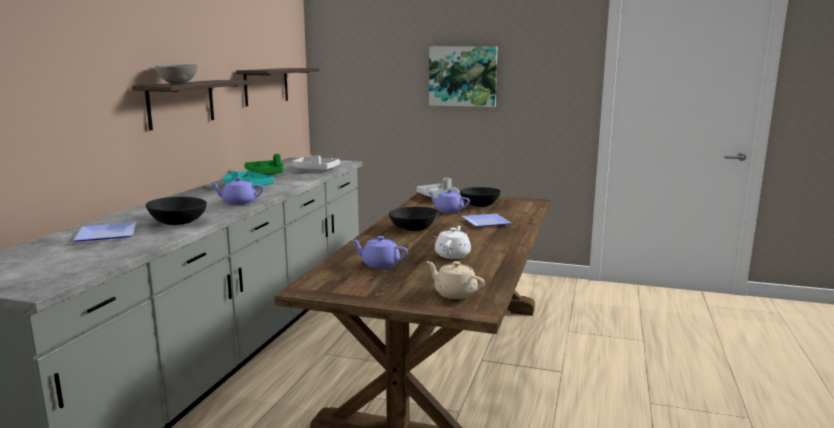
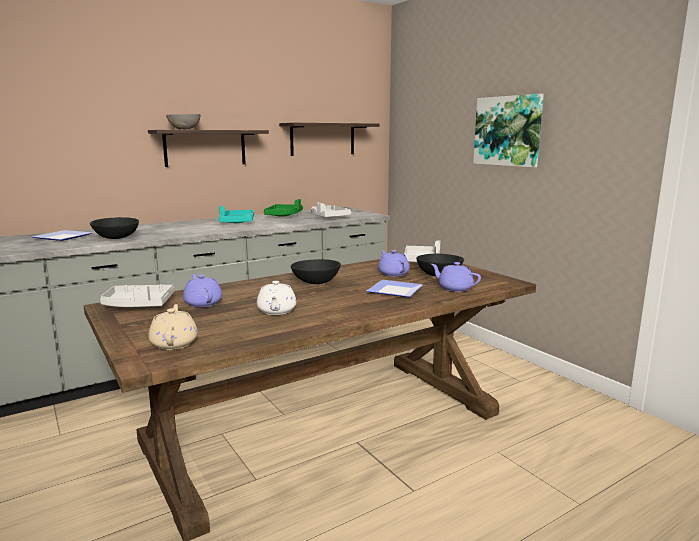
camera: 40 degrees right, 0 degrees up
purple teapot [210,177,264,205] -> purple teapot moved to [431,262,481,292]
white teapot [435,226,471,259] -> white teapot turned 120 degrees clockwise [257,281,296,315]
none -> grey tray [100,284,174,307]

